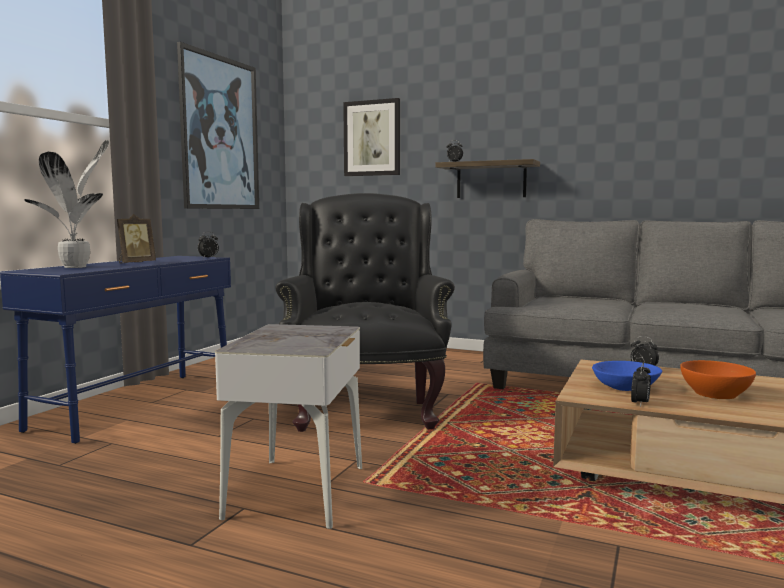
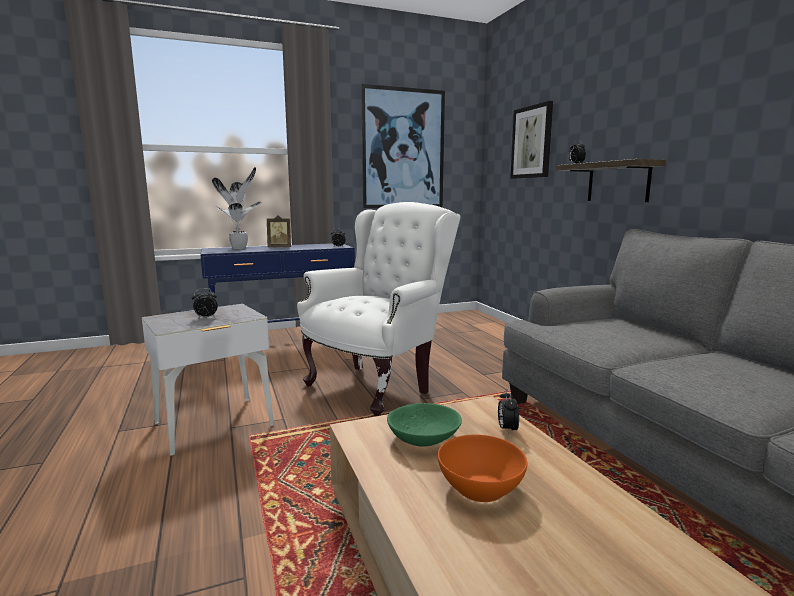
camera: 45 degrees right, 5 degrees up
black armchair [275,193,455,432] -> white armchair [297,202,461,416]
blue bowl [592,361,662,391] -> green bowl [387,403,462,446]
alarm clock [631,362,651,407] -> alarm clock moved to [192,288,218,319]

